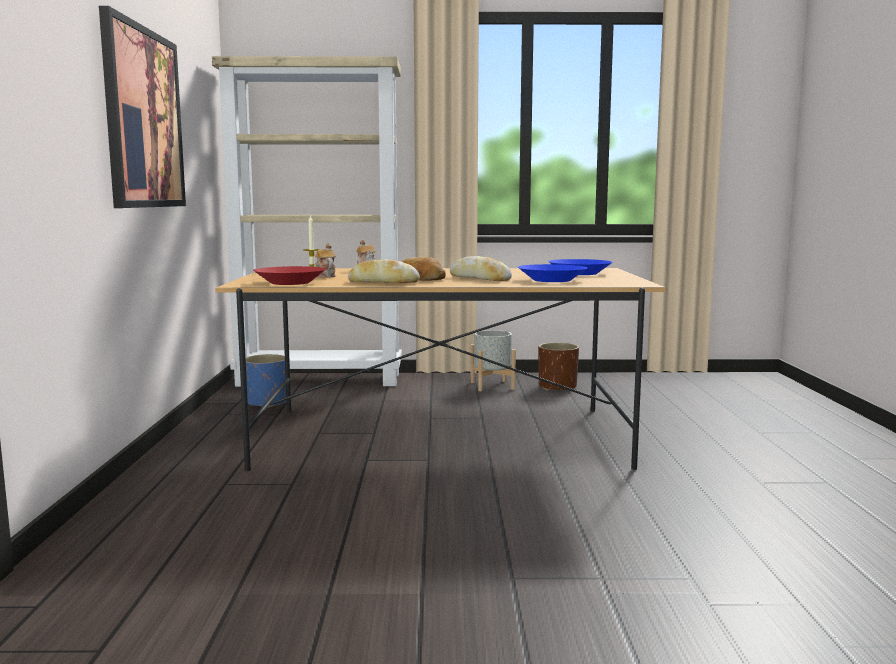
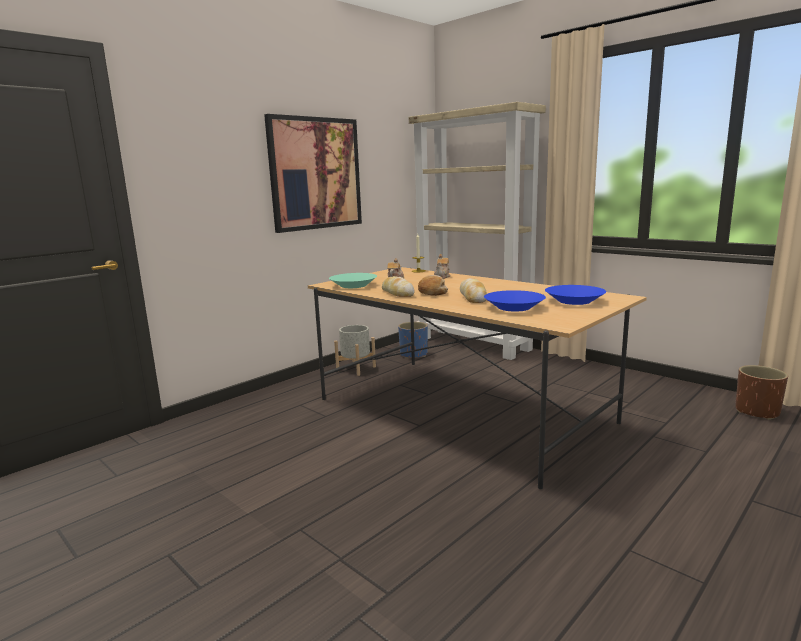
camera: 45 degrees right, 5 degrees up
red bowl [253,266,326,285] -> turquoise bowl [329,273,377,288]
grey planter [471,330,516,391] -> grey planter moved to [334,325,376,376]
brown planter [538,343,579,391] -> brown planter moved to [735,365,788,420]

